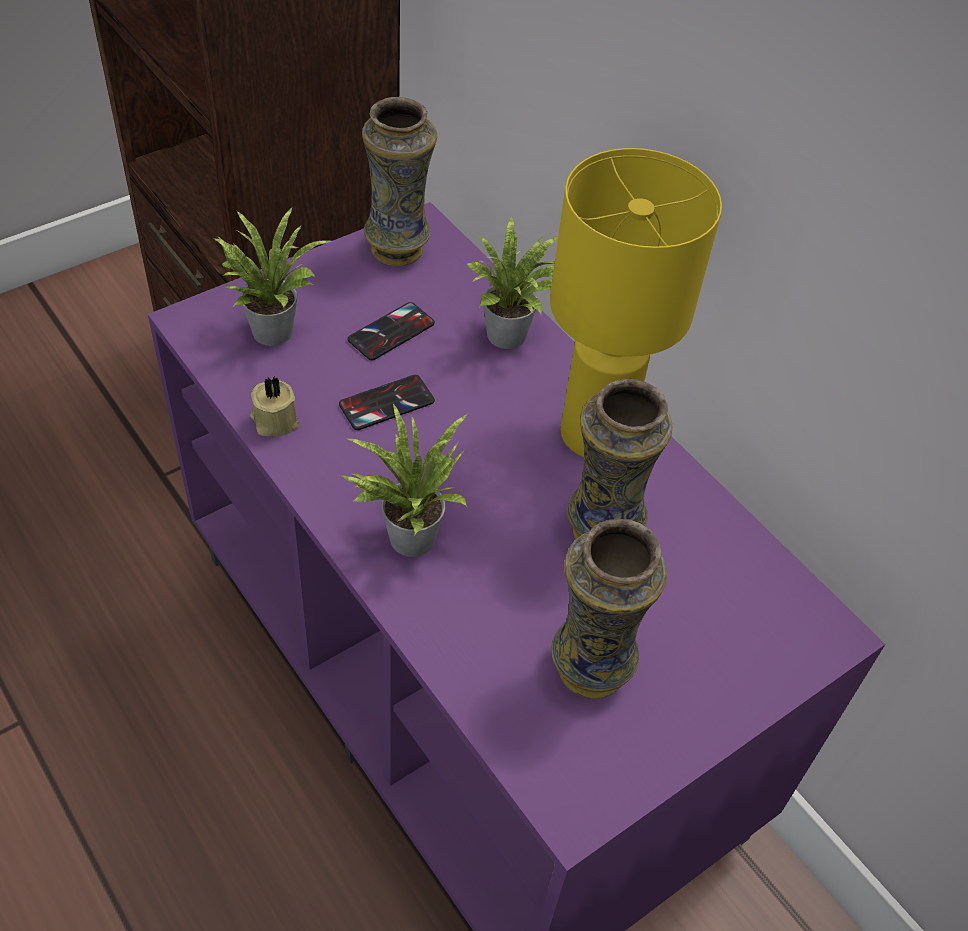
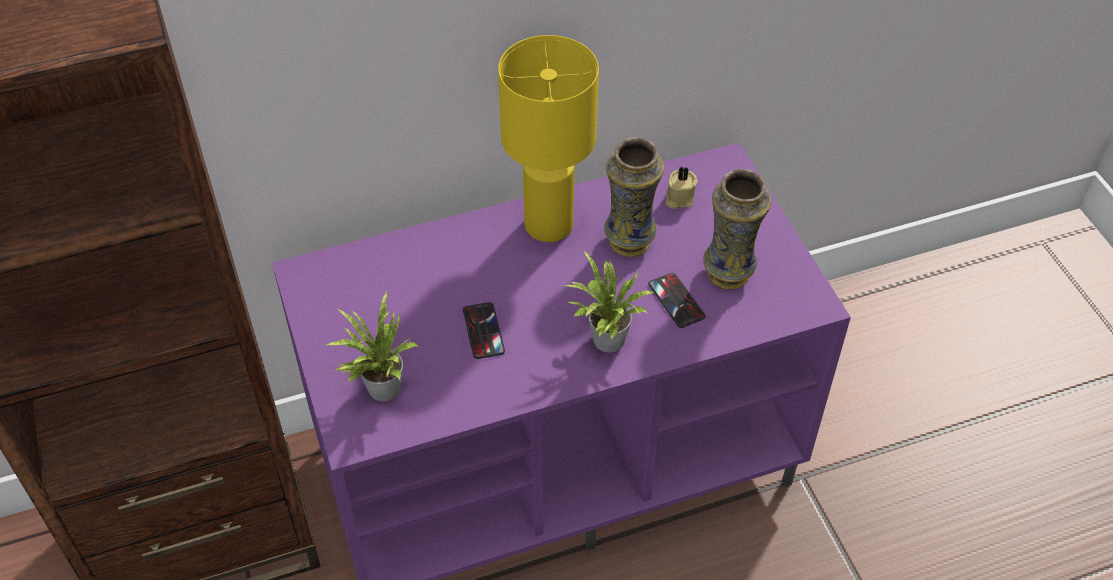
camera: 70 degrees left, 0 degrees up
beige candle [250,376,299,436] -> beige candle moved to [665,166,698,209]
phone [348,302,435,360] -> phone moved to [649,273,706,328]
vase [362,97,437,266] -> none
potted plant [467,215,558,349] -> none

